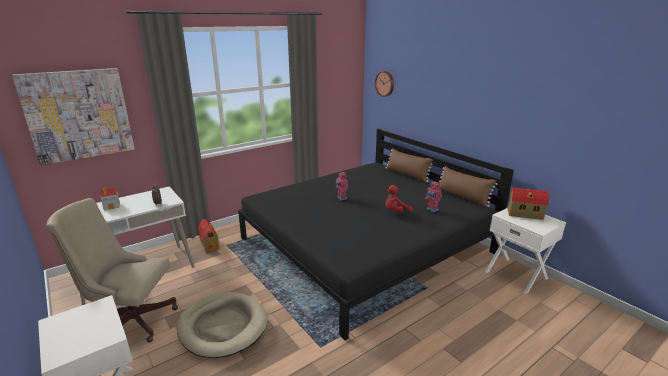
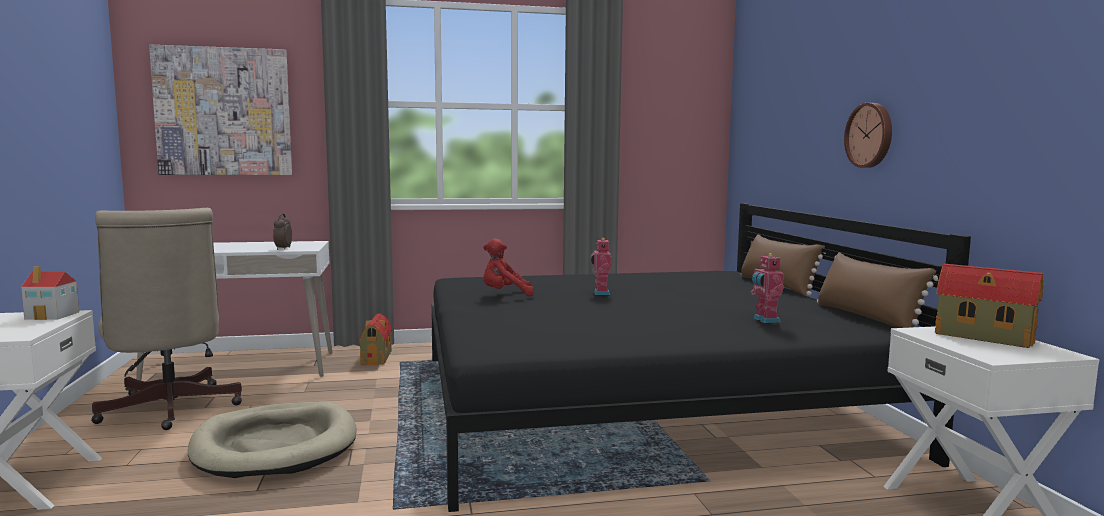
camera: 25 degrees right, 15 degrees down
beige office chair [46,198,178,342] -> beige office chair turned 150 degrees counterclockwise [91,208,242,430]
toy house [100,187,120,210] -> toy house moved to [21,266,79,320]
wall clock [375,71,394,97] -> wall clock moved to [844,103,892,168]
red plush toy [385,185,413,213] -> red plush toy moved to [483,238,534,296]

